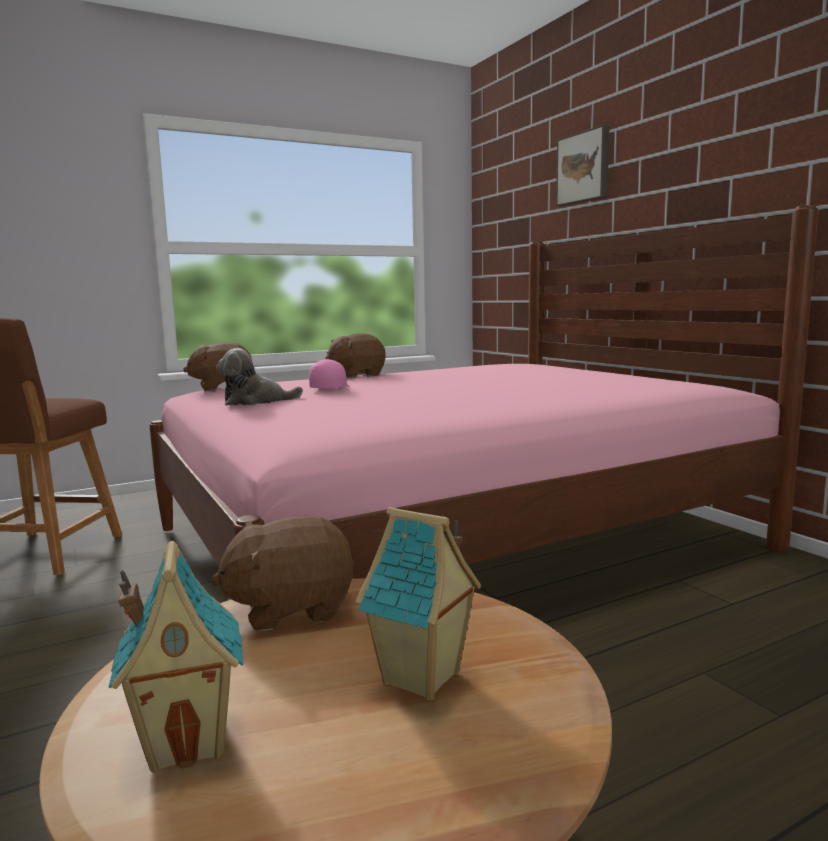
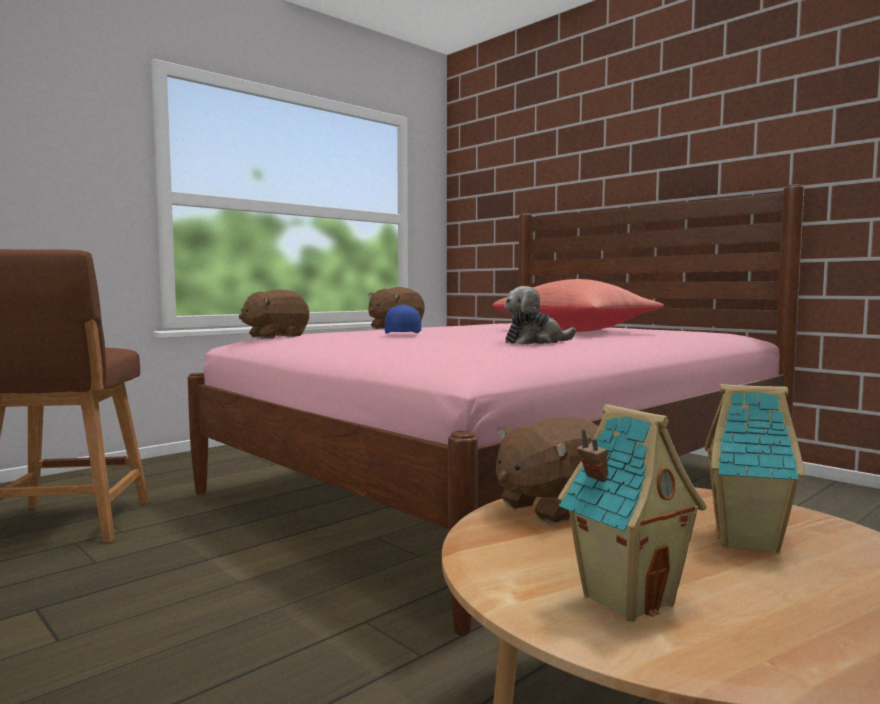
camera: 15 degrees left, 5 degrees down
plush toy [216,348,303,406] -> plush toy moved to [504,286,576,345]
pink cap [309,359,350,388] -> blue cap [385,304,421,334]
picture [556,125,609,206] -> none
none -> red pillow [493,279,664,332]

